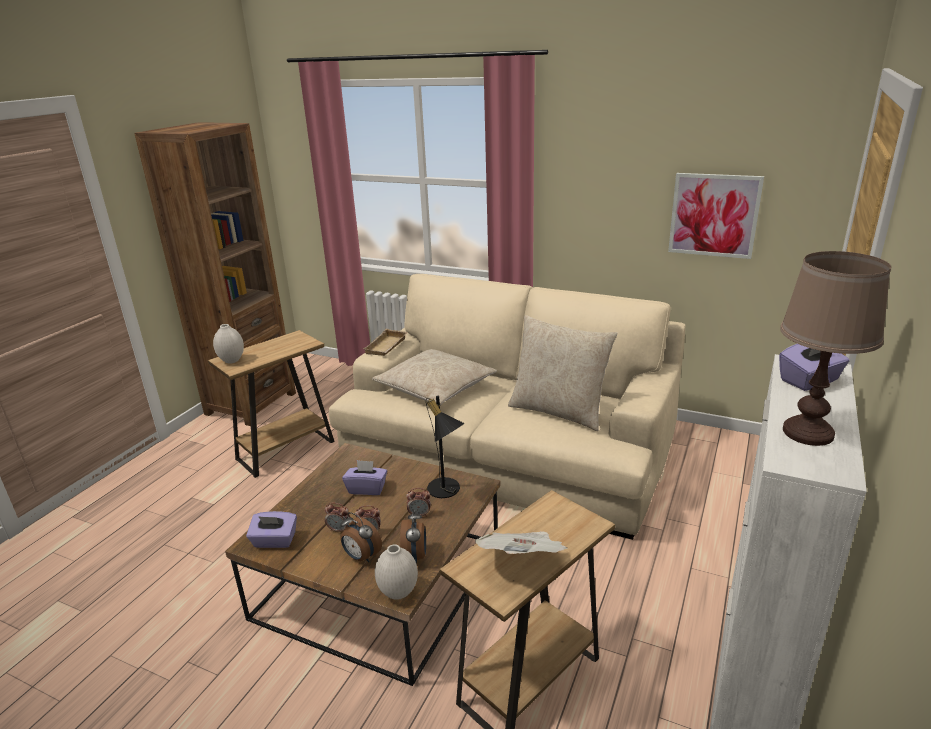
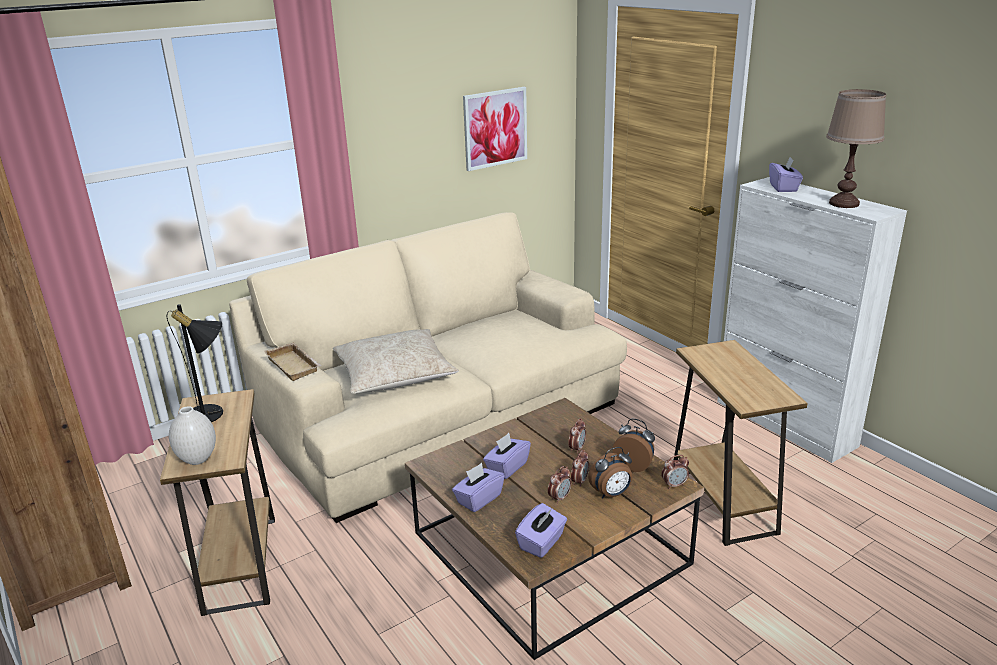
camera: 60 degrees left, 0 degrees up
white vase [375,544,418,600] -> alarm clock [661,455,689,489]
black table lamp [426,396,464,498] -> black table lamp moved to [167,304,223,422]
newspaper [475,531,568,554] -> none
beige pillow [508,315,617,431] -> none
none -> purple tissue box [452,463,504,512]

